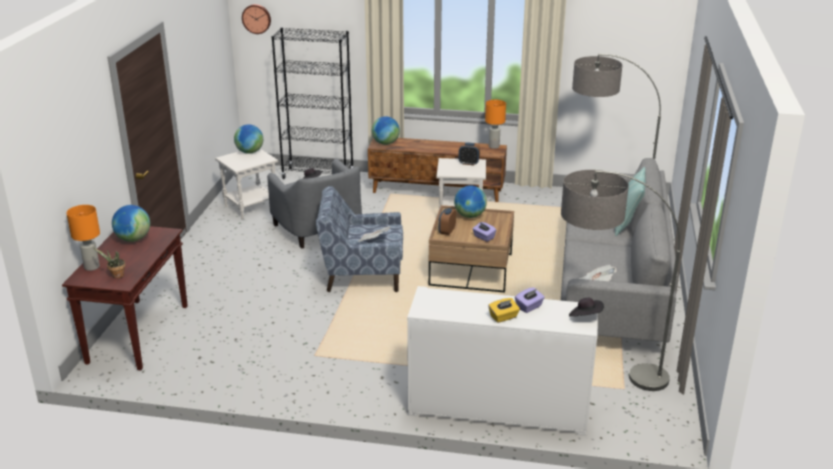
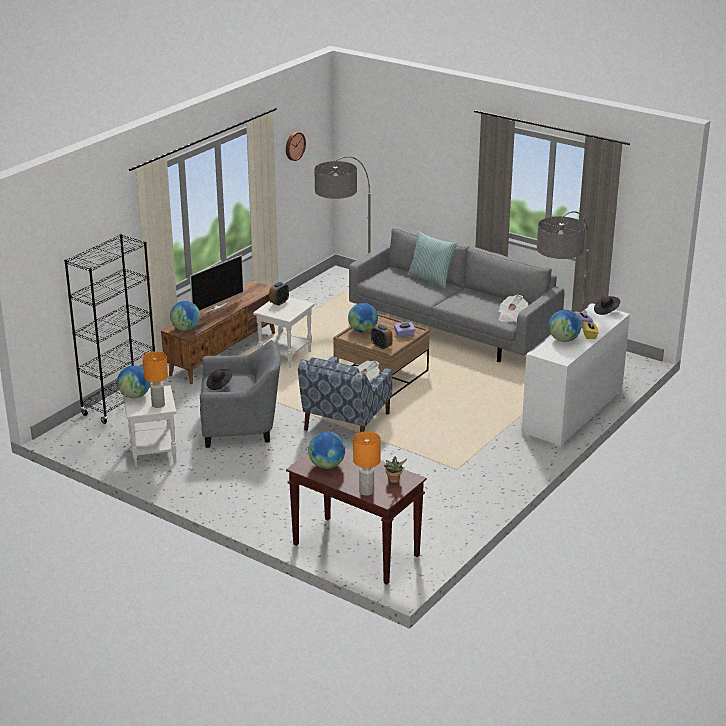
camera: 65 degrees left, 0 degrees up
wall clock [242,4,271,34] -> wall clock moved to [286,132,306,161]
orange table lamp [485,100,506,149] -> orange table lamp moved to [142,351,168,408]
none -> television [190,255,244,313]
none -> globe [549,310,581,342]

